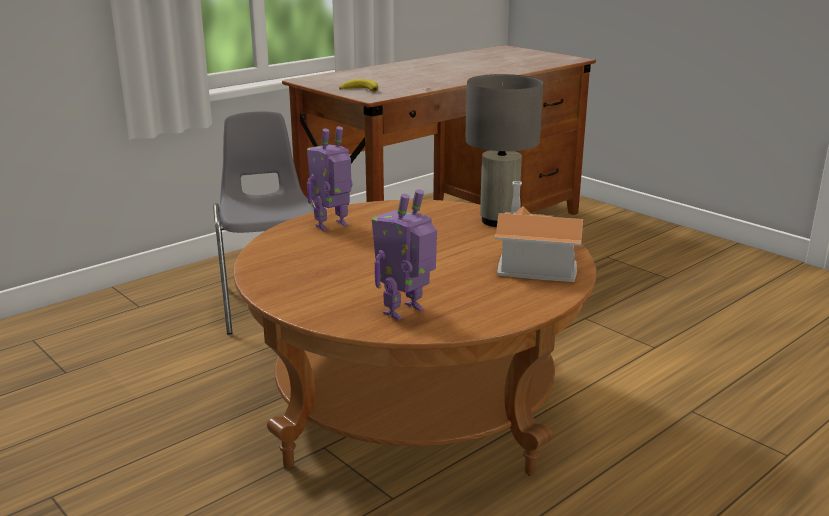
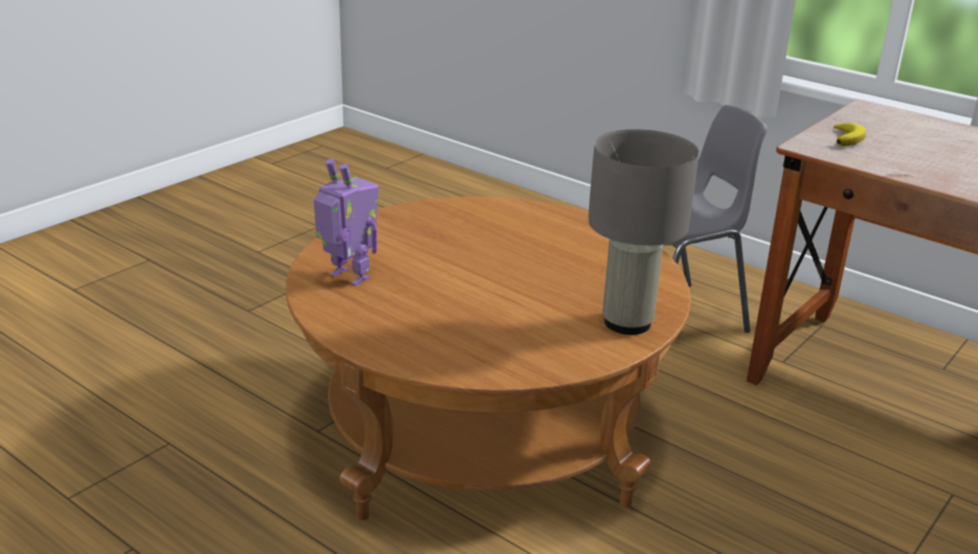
camera: 80 degrees right, 5 degrees up
toy robot [307,126,353,231] -> none
toy house [495,181,583,282] -> none

